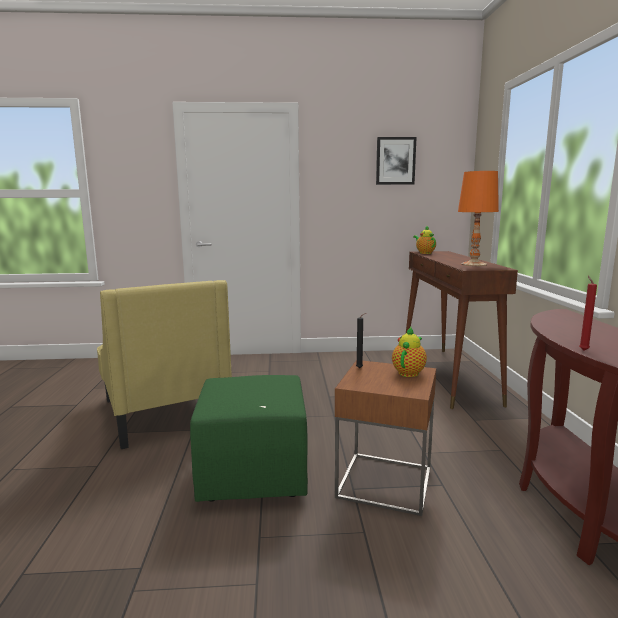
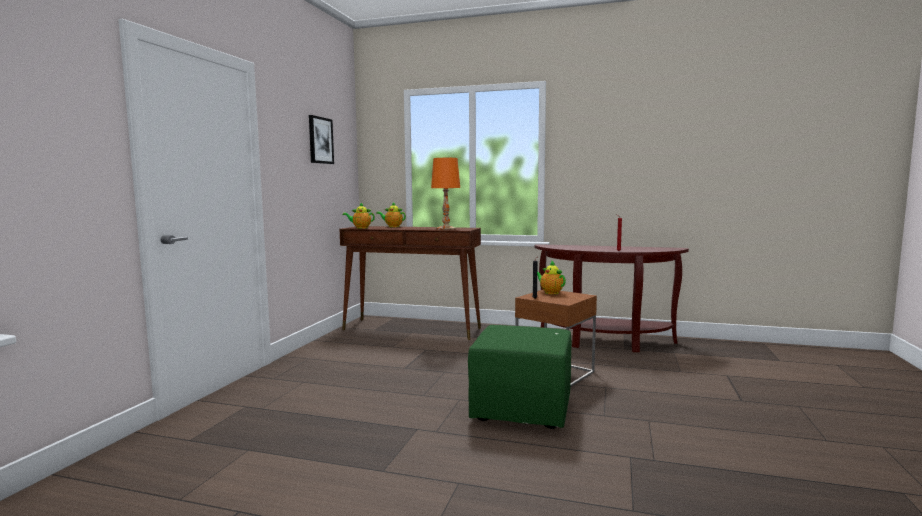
camera: 70 degrees left, 5 degrees down
yellow armchair [97,280,232,449] -> none
none -> teapot [376,202,406,227]

